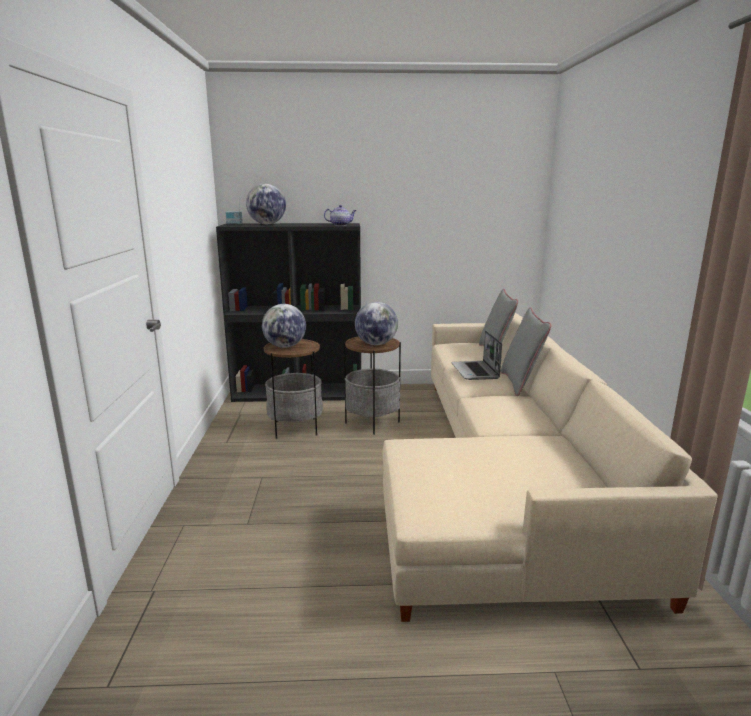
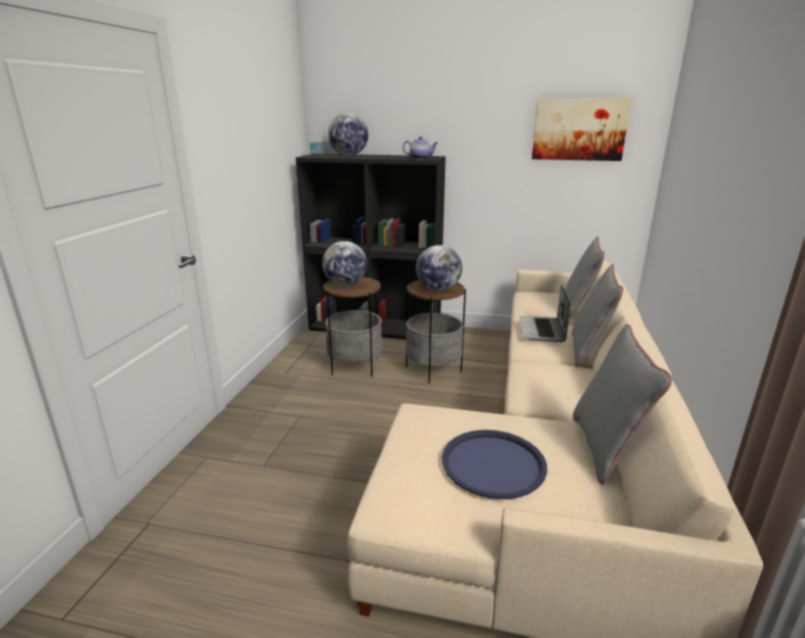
camera: 15 degrees right, 5 degrees up
none -> blue tray [442,430,547,499]
none -> picture [532,99,631,161]
none -> grey pillow [573,324,672,485]

